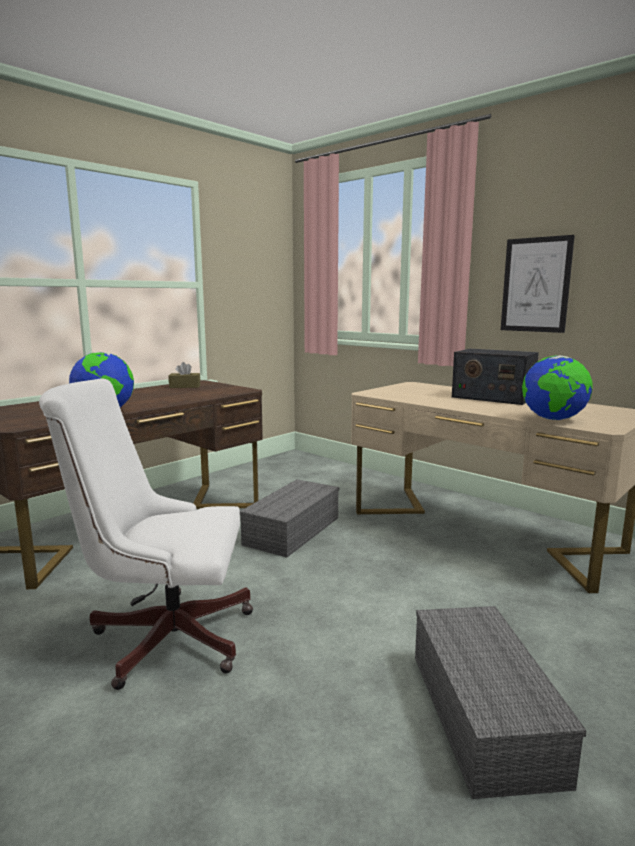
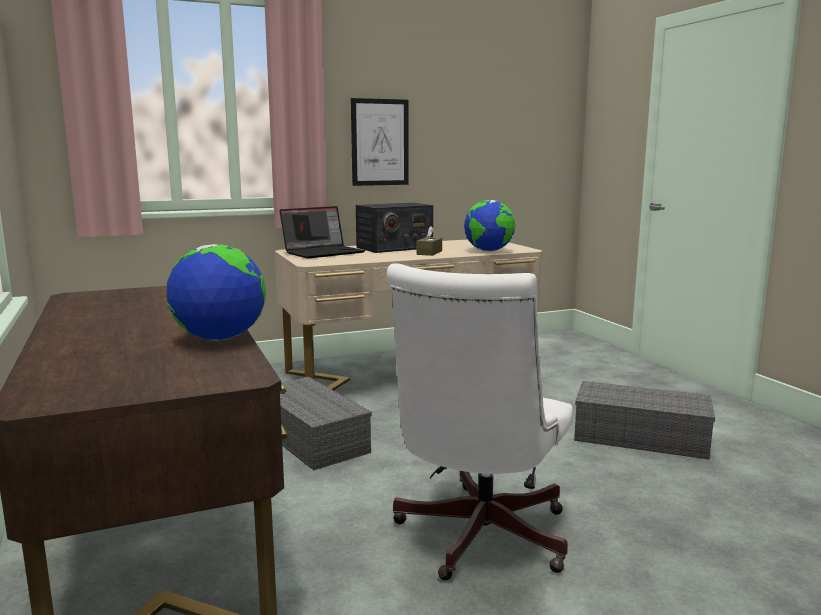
camera: 65 degrees left, 0 degrees up
brown tissue box [168,362,200,388] -> brown tissue box moved to [416,226,442,256]
none -> laptop [279,206,365,258]

